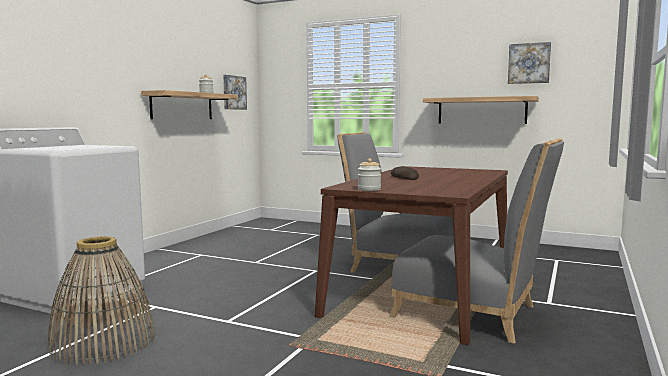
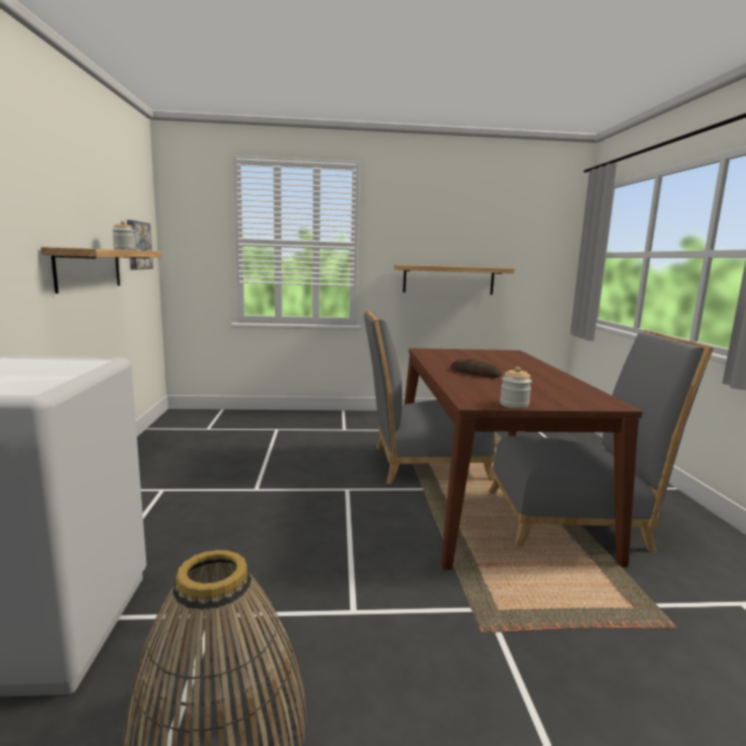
camera: 30 degrees left, 5 degrees up
picture [508,42,551,84] -> none

